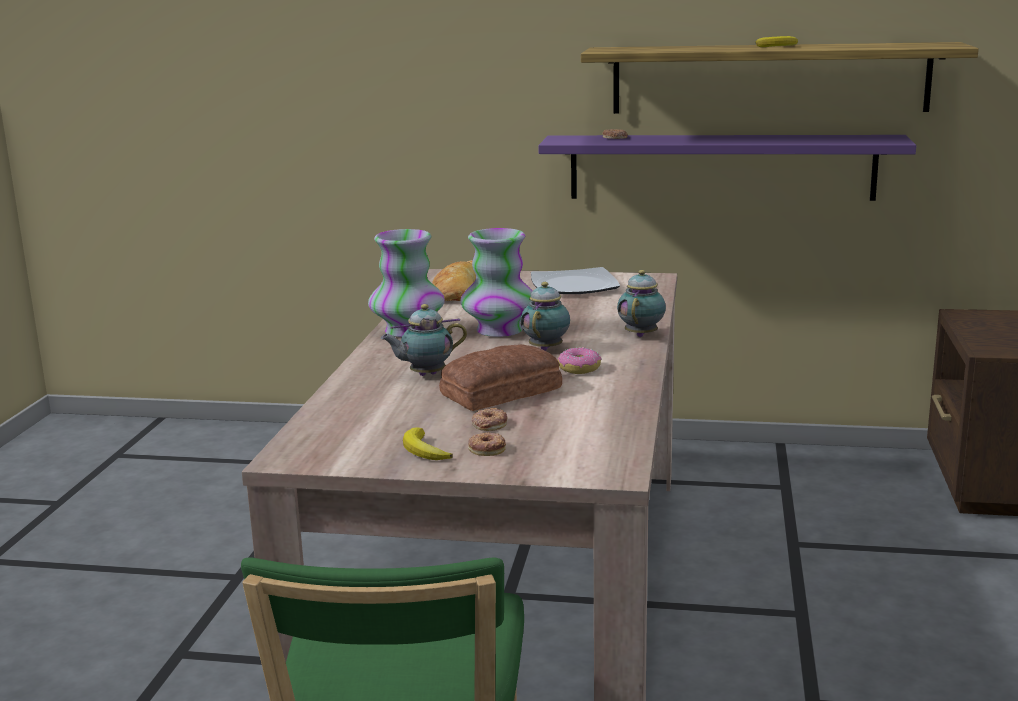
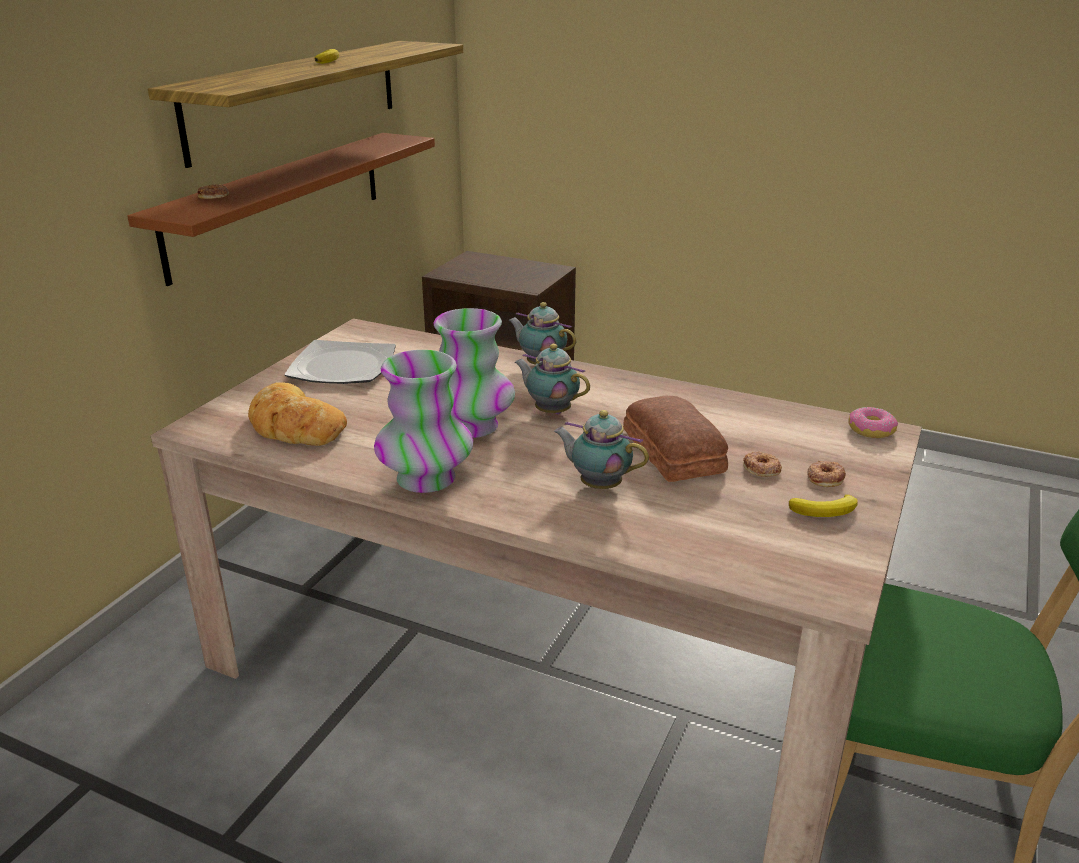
camera: 75 degrees left, 10 degrees up
teapot [381,304,467,376] -> teapot turned 120 degrees clockwise [554,410,649,489]
purple shelf [538,135,916,201] -> brown shelf [127,133,435,286]
donut [558,347,601,374] -> donut moved to [849,407,898,438]

